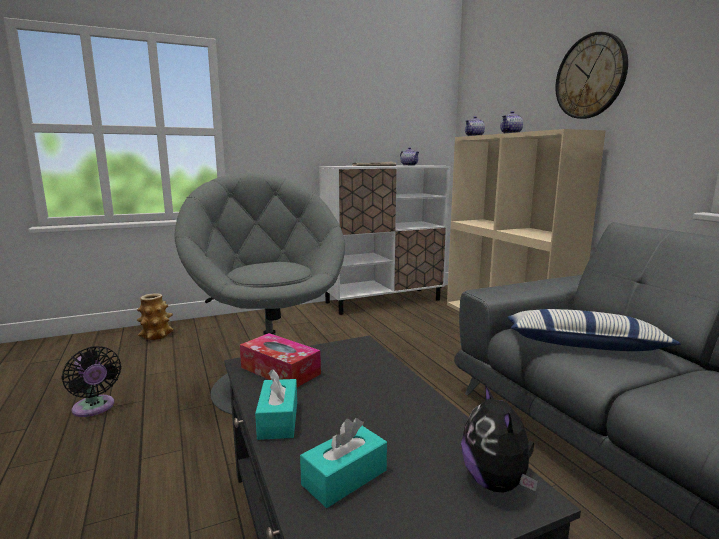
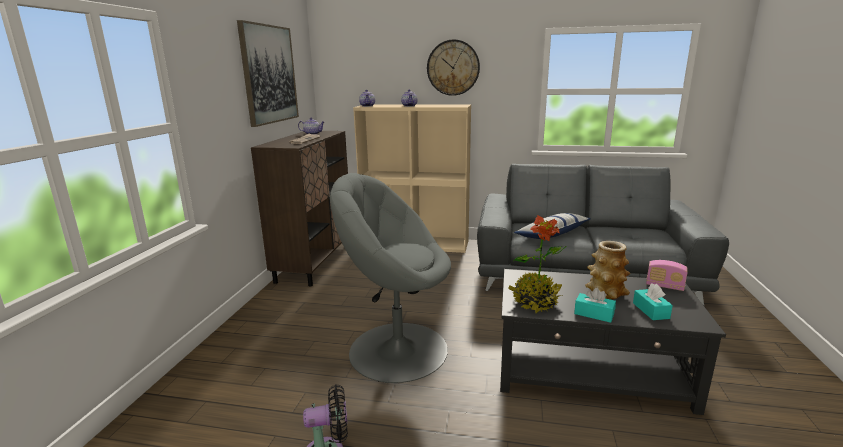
camera: 55 degrees left, 5 degrees up
vase [137,293,174,340] -> vase moved to [585,241,630,299]
tissue box [240,333,321,387] -> potted plant [508,215,567,314]
white cabinet [319,165,450,315] -> brown cabinet [251,131,348,287]
plush toy [461,384,538,493] -> radio [646,260,688,291]
none -> picture [237,20,299,127]

